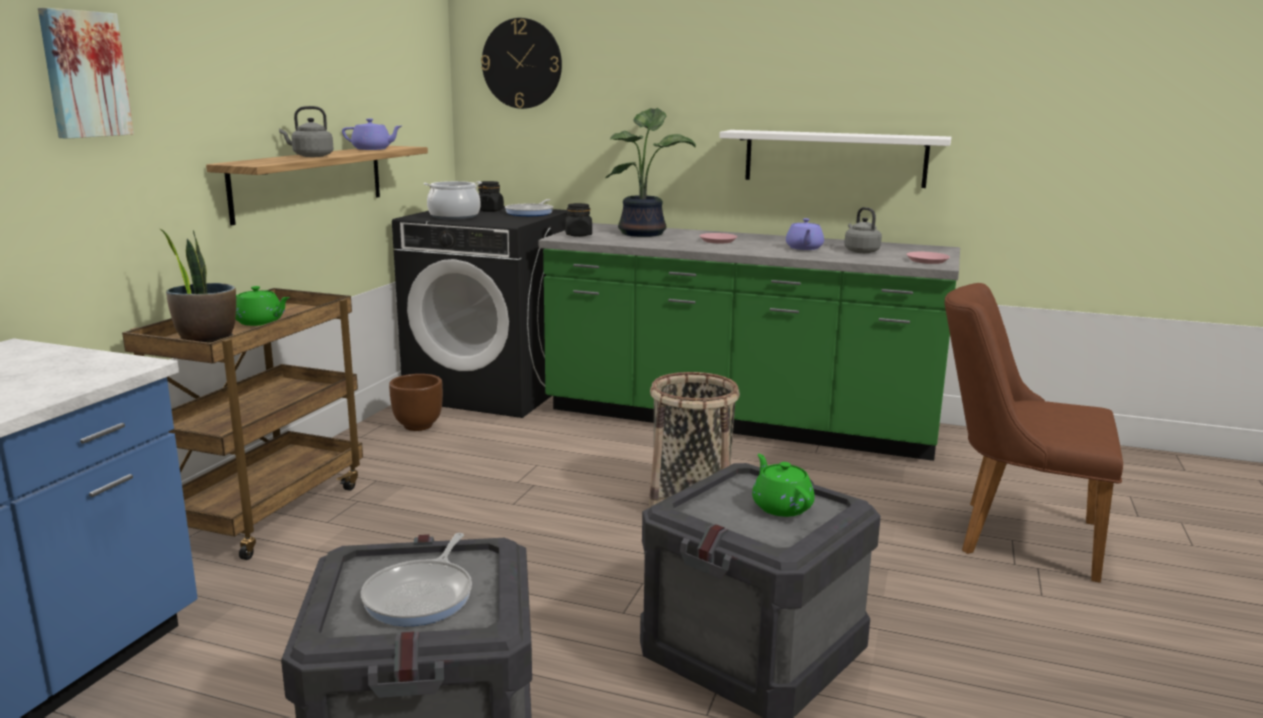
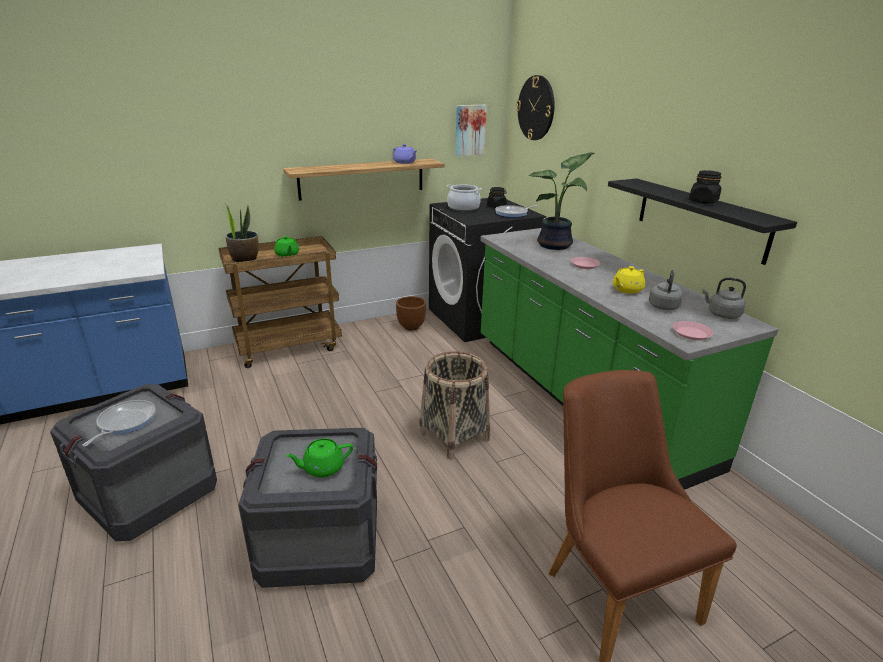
camera: 45 degrees right, 10 degrees up
picture [38,8,134,139] -> picture moved to [455,105,487,156]
grey kettle [279,106,334,157] -> grey kettle moved to [702,277,746,319]
frying pan [361,533,472,626] -> frying pan turned 135 degrees clockwise [82,400,156,446]
black jar [565,203,592,237] -> black jar moved to [689,170,722,204]
white shelf [719,130,951,188] -> black shelf [608,178,797,265]
green teapot [752,454,815,517] -> green teapot turned 135 degrees counterclockwise [286,439,353,477]
purple teapot [786,218,824,250] -> yellow teapot [613,266,645,294]

